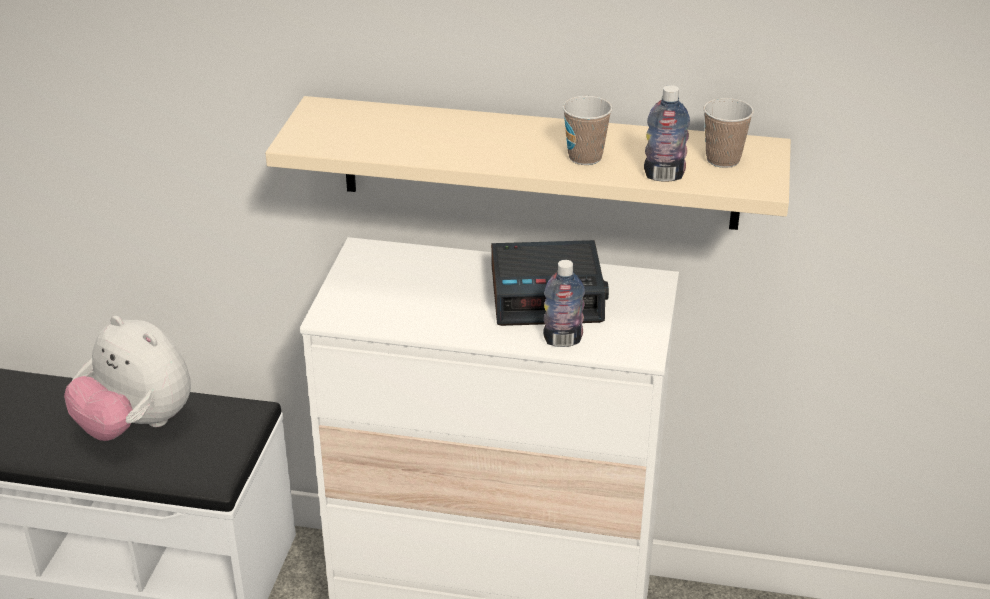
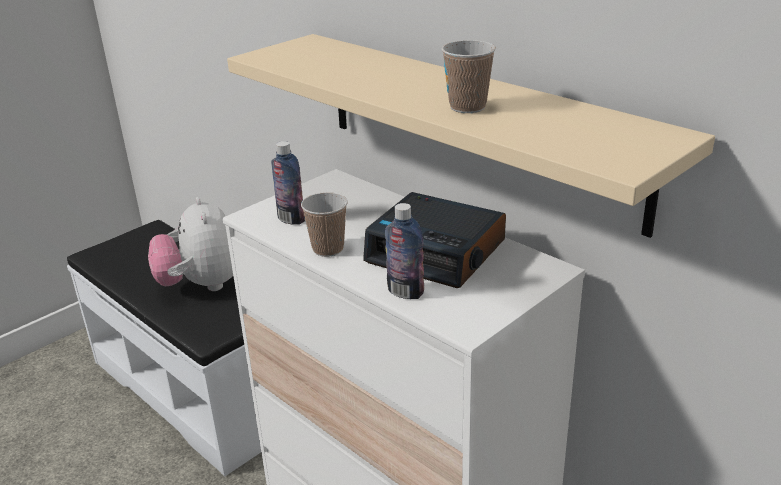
camera: 35 degrees right, 5 degrees down
bottle [644,85,690,182] -> bottle moved to [271,141,305,225]
cup [704,98,754,168] -> cup moved to [301,192,348,257]

